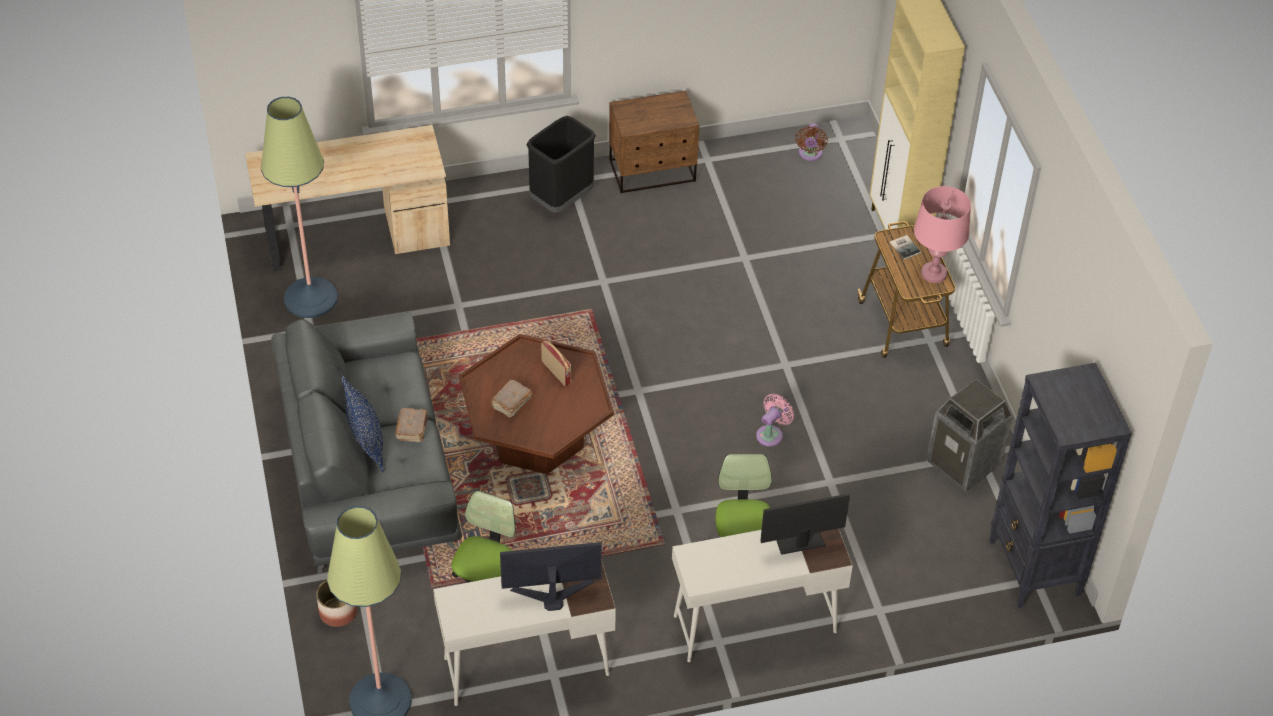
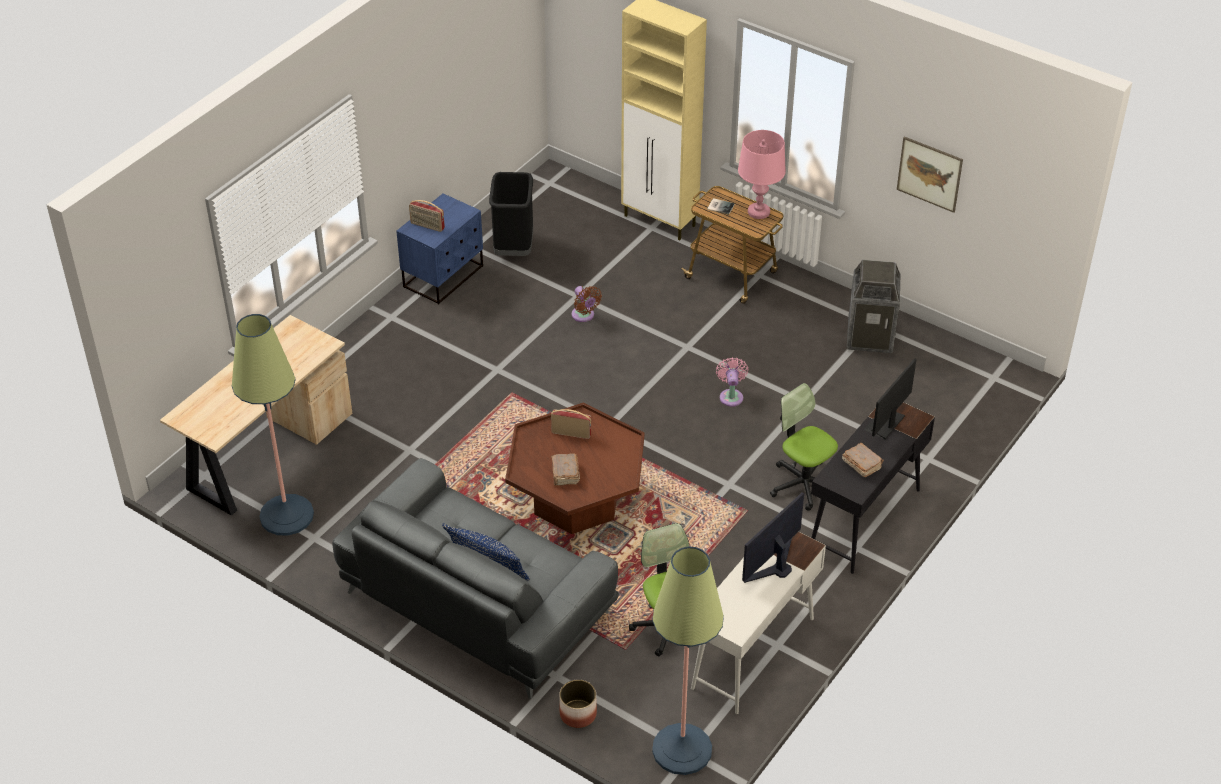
camera: 40 degrees left, 5 degrees down
brown book [395,408,428,442] -> brown book moved to [842,443,884,477]
black trash can [527,116,596,213] -> black trash can moved to [489,172,533,256]
brown nightstand [609,91,699,194] -> blue nightstand [396,194,483,305]
white desk [672,529,853,662] -> black desk [811,402,935,574]
brown fan [795,123,828,161] -> brown fan moved to [572,286,602,322]
black bookcase [989,363,1132,608] -> none
none -> radio [409,200,445,232]
none -> picture [897,136,963,213]

